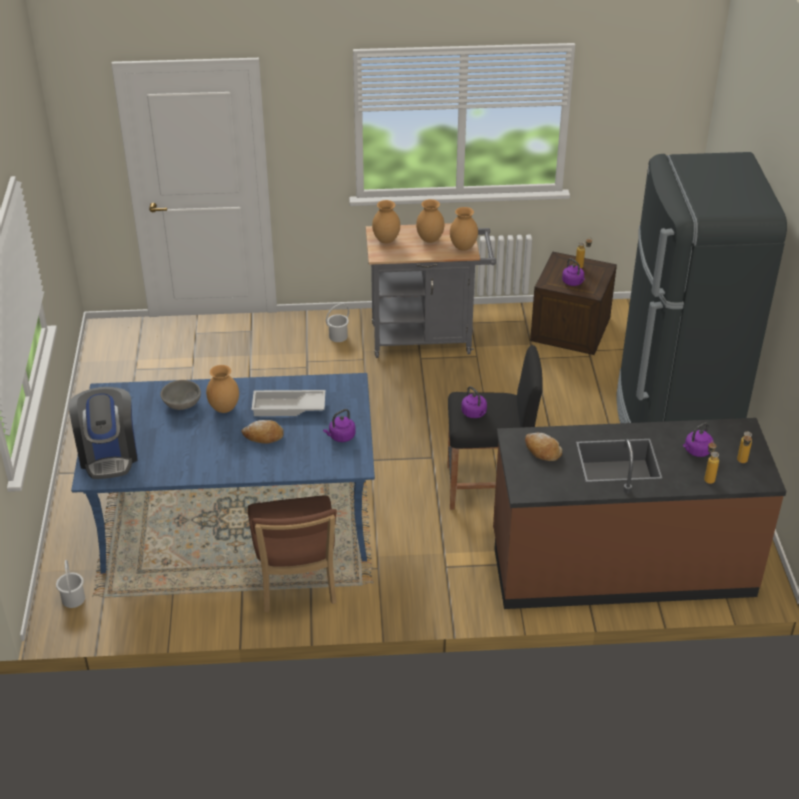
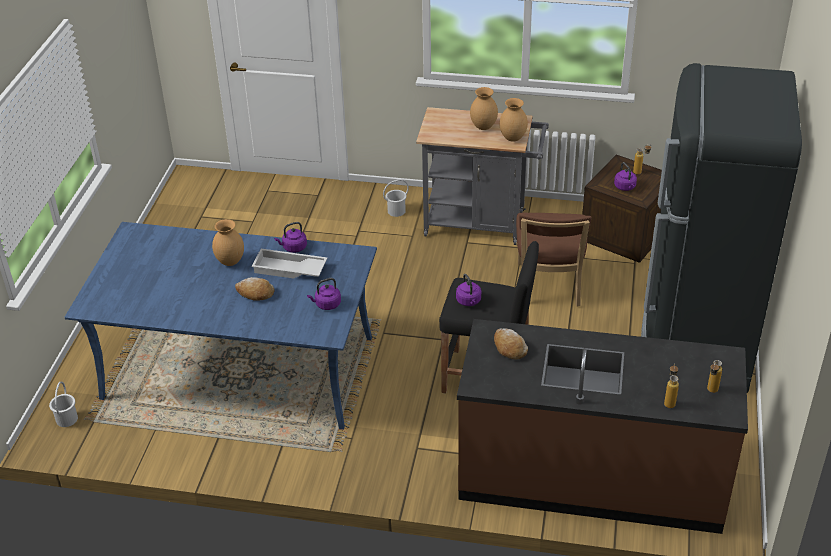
camera: 15 degrees right, 0 degrees up
coffee machine [69,387,138,479] -> none
grey bowl [160,380,201,410] -> none
brown chair [248,496,337,612] -> brown chair moved to [516,213,592,306]
brown vase [372,200,400,244] -> none
purple kettle [683,422,713,457] -> purple kettle moved to [274,222,307,253]

